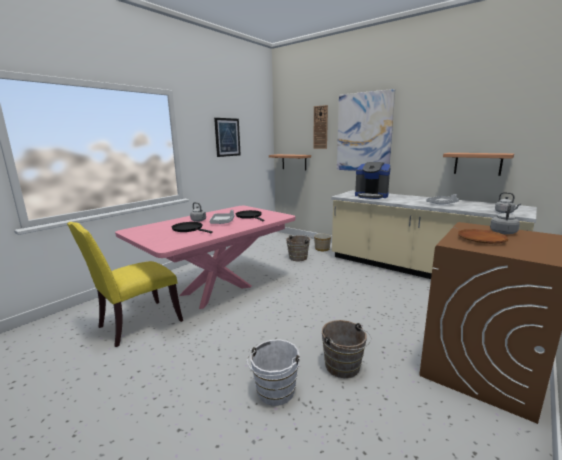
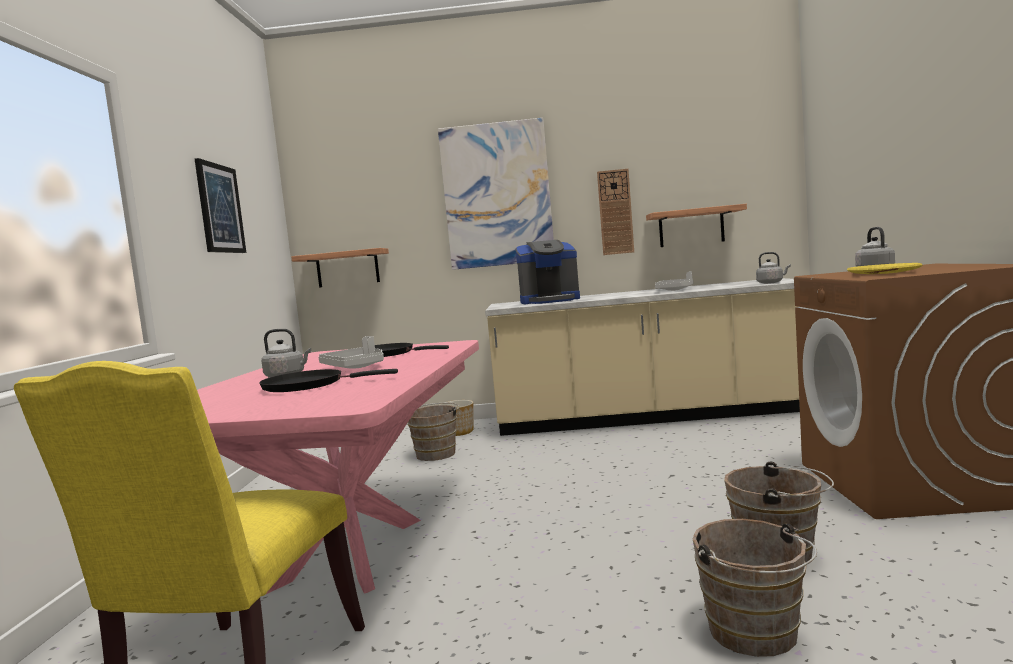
camera: 35 degrees left, 10 degrees down
white bucket [247,339,300,406] -> brown bucket [693,519,817,657]
wall clock [313,105,328,149] -> wall clock moved to [597,169,634,255]
brown plate [458,229,508,244] -> yellow plate [847,263,922,274]

